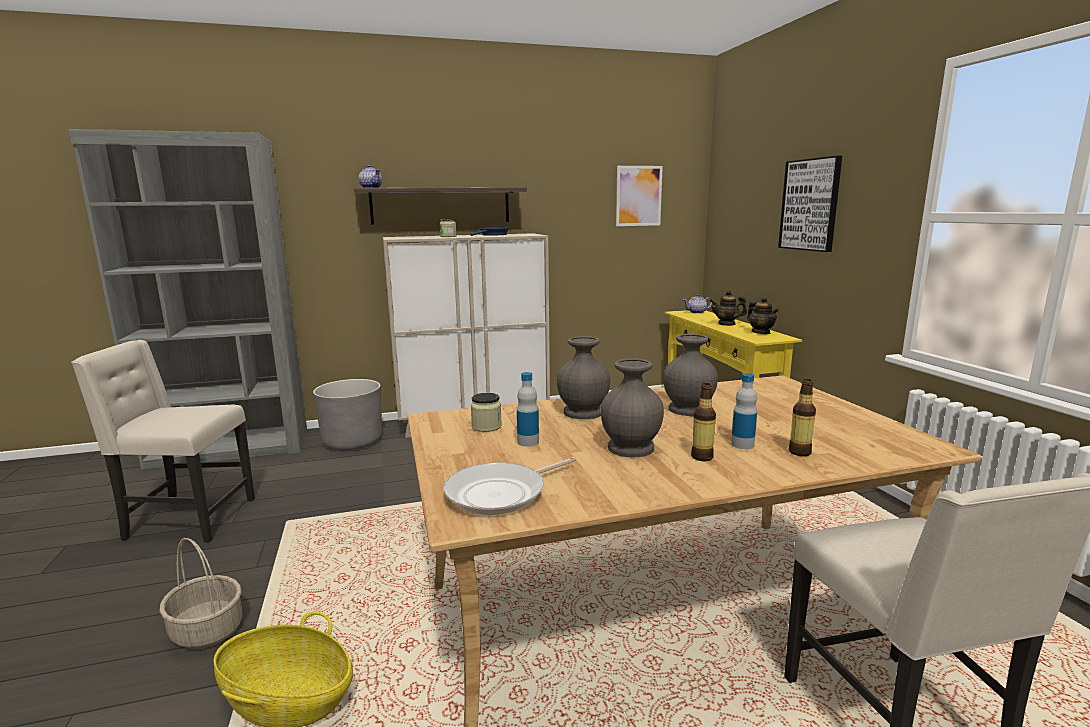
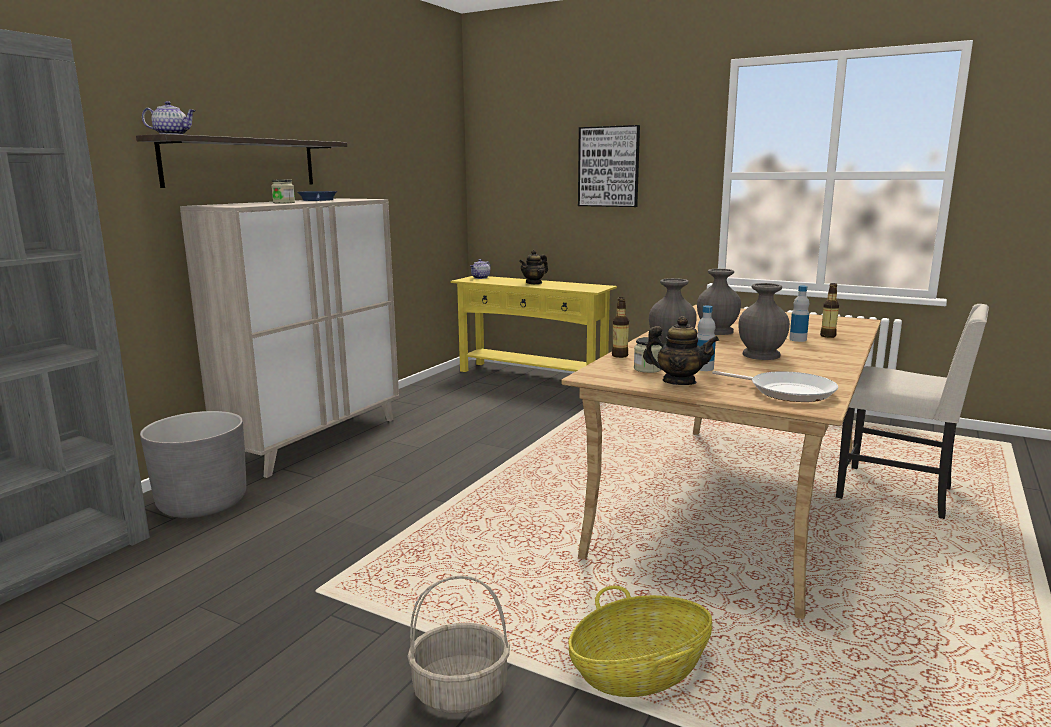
camera: 45 degrees left, 0 degrees up
beige chair [71,340,255,543] -> none
frying pan [444,457,576,515] -> frying pan turned 60 degrees counterclockwise [712,371,838,402]
picture [616,166,663,226] -> none
bottle [691,383,716,461] -> bottle moved to [612,297,629,358]
teapot [747,297,779,334] -> teapot moved to [643,316,719,385]

